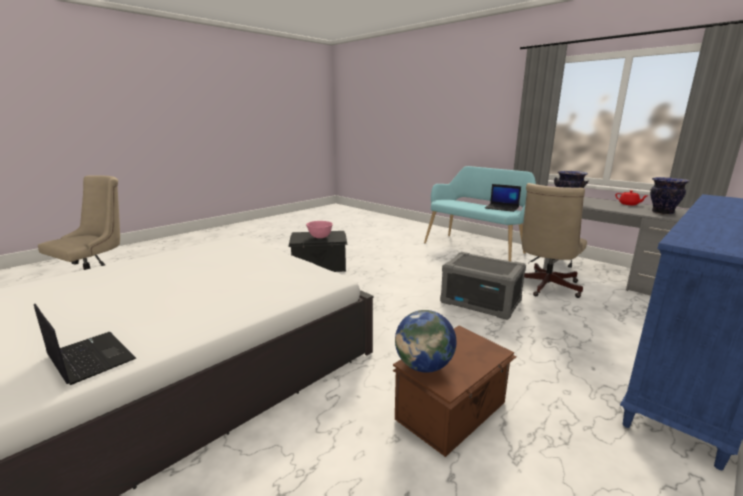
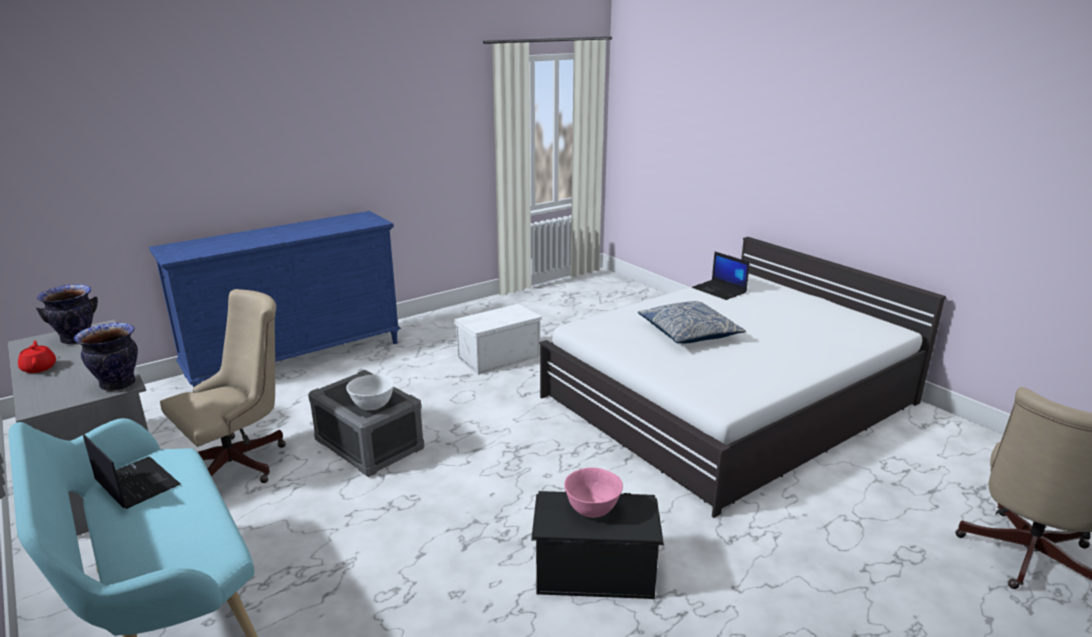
camera: 170 degrees left, 5 degrees up
brown storage box [393,325,516,457] -> white storage box [452,304,542,375]
globe [395,310,456,373] -> none
none -> white bowl [346,374,394,410]
none -> pillow [638,301,746,343]

